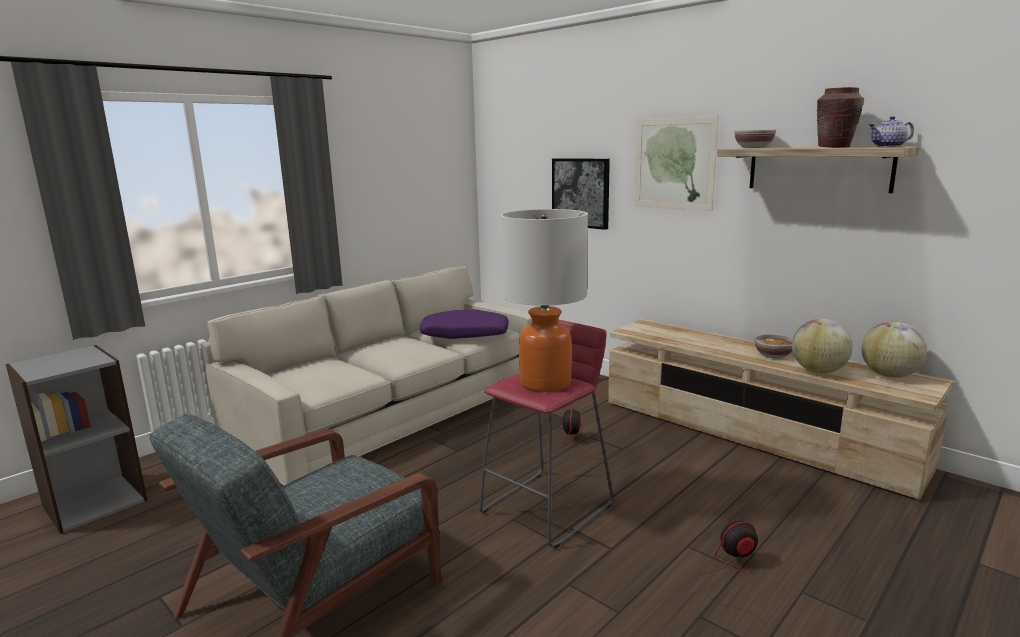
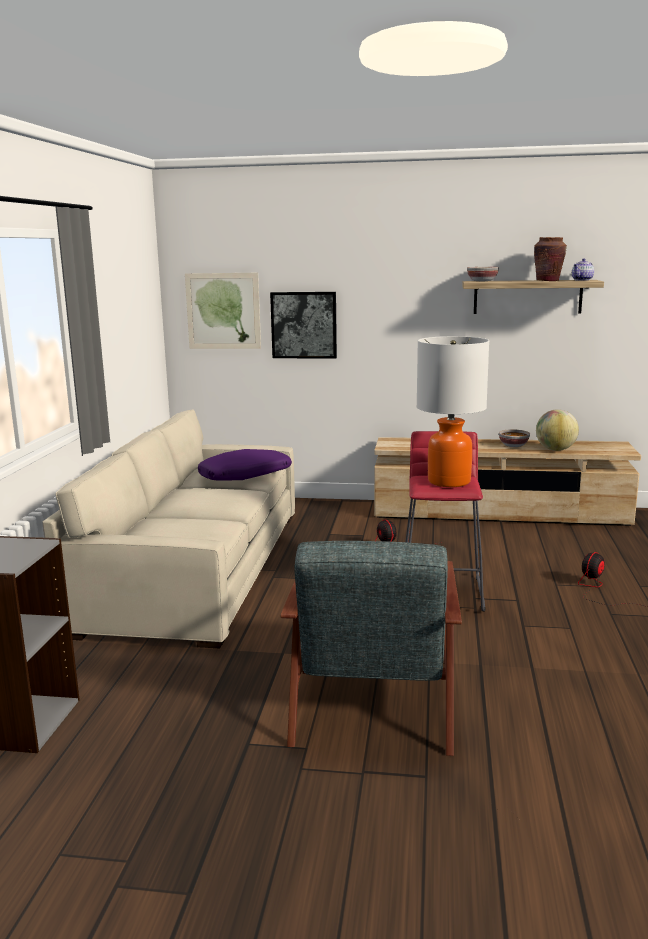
camera: 35 degrees left, 0 degrees up
picture [634,116,719,211] -> picture moved to [185,273,261,349]
globe [862,322,927,378] -> none

